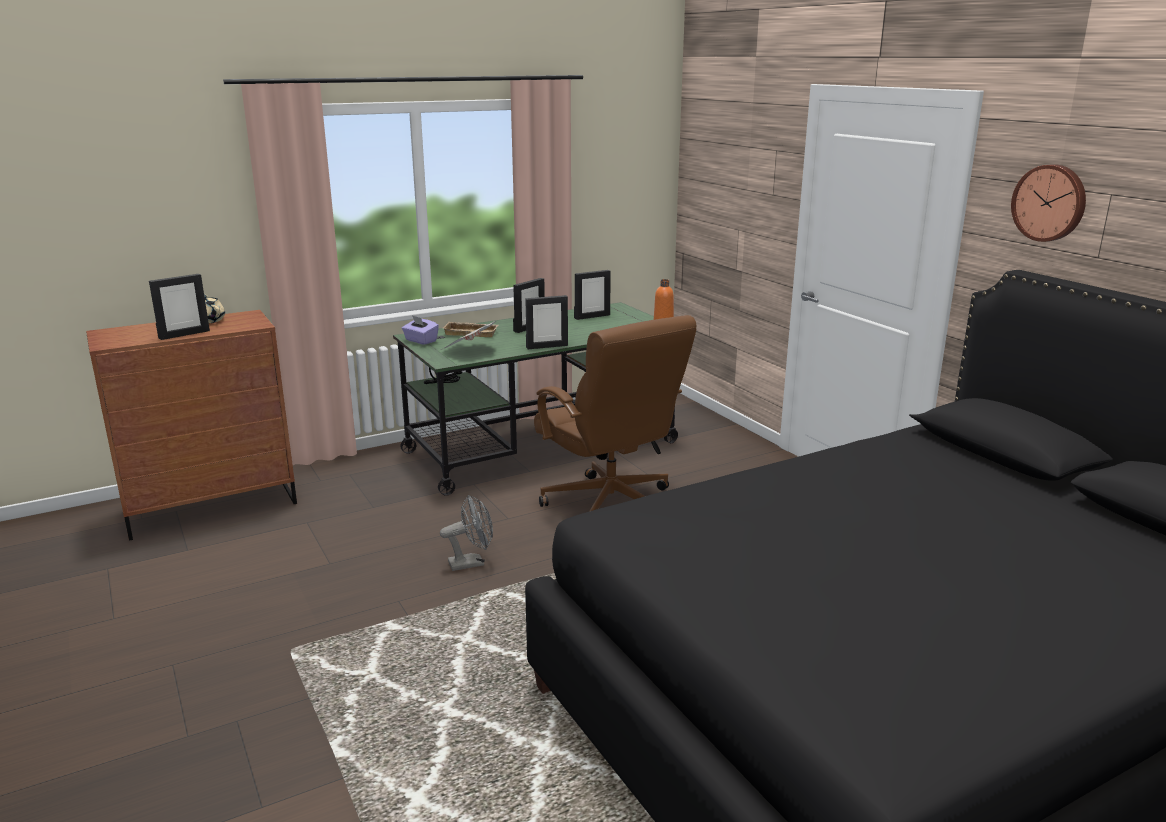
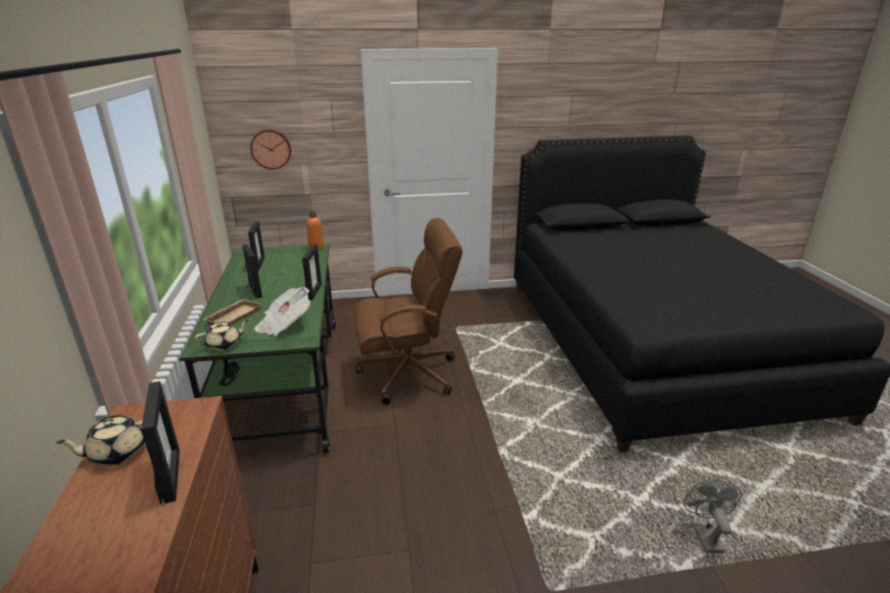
camera: 70 degrees left, 5 degrees up
purple tissue box [402,315,439,345] -> beige teapot [195,320,249,351]
grey fan [440,495,493,571] -> grey fan moved to [683,479,741,553]
wall clock [1011,164,1086,242] -> wall clock moved to [250,129,291,170]

